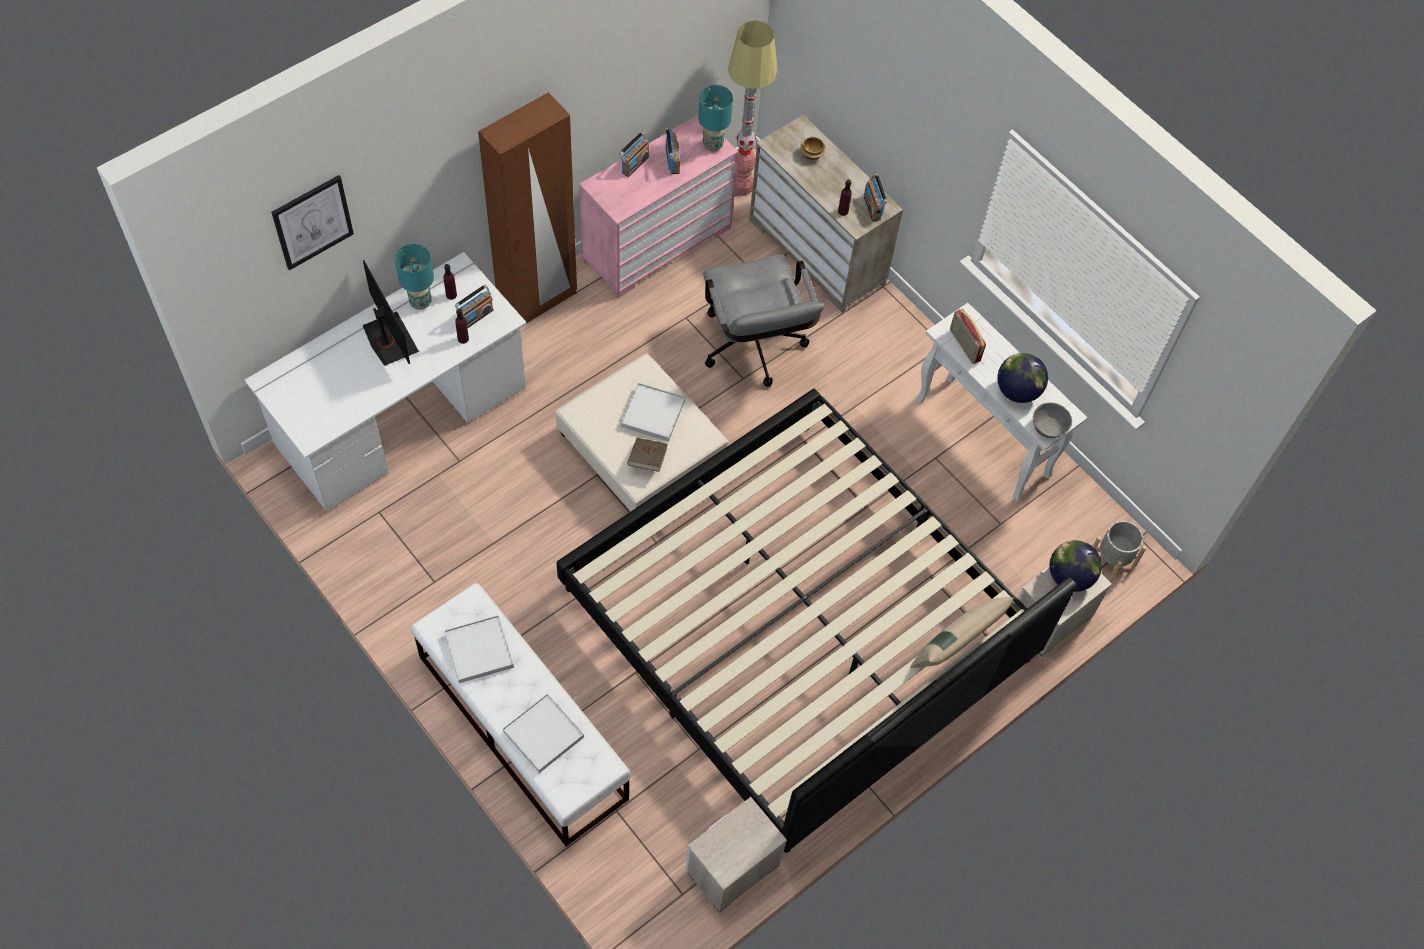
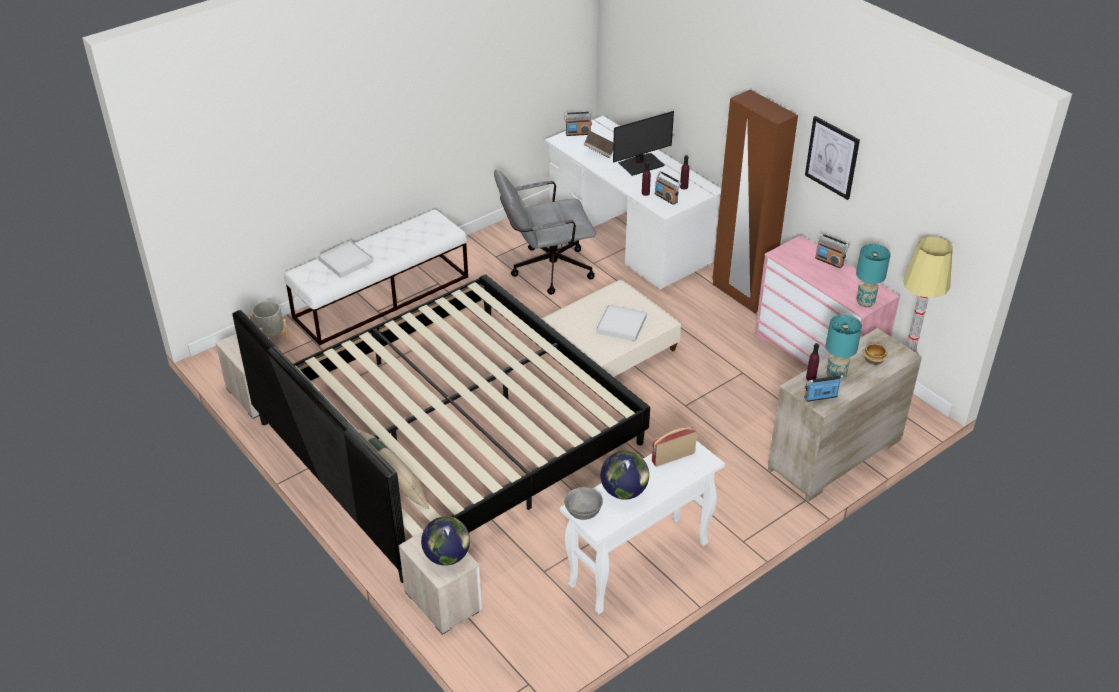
camera: 95 degrees right, 20 degrees down
picture [271,175,354,270] -> picture moved to [805,116,860,200]
turquoise table lamp [395,244,434,310] -> turquoise table lamp moved to [826,314,862,380]
white tray [444,615,514,683] -> none
brown book [627,438,668,472] -> brown book moved to [584,131,613,158]
radio [666,127,680,174] -> radio moved to [565,112,592,136]
grey office chair [703,254,825,387] -> grey office chair moved to [494,170,596,295]
grey planter [1092,520,1147,581] -> grey planter moved to [249,301,290,344]

